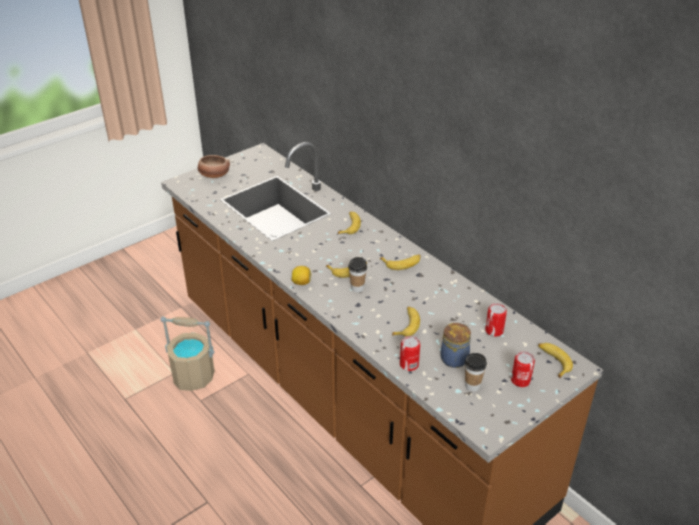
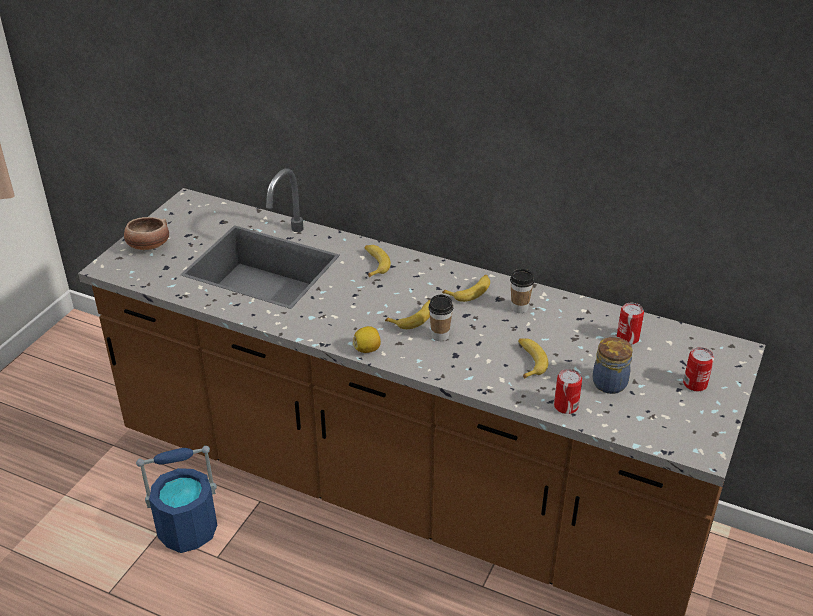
camera: 25 degrees left, 0 degrees up
beige bucket [160,317,215,391] -> blue bucket [136,446,217,553]
cup [465,353,487,392] -> cup moved to [510,269,534,313]
banana [538,343,573,378] -> none

